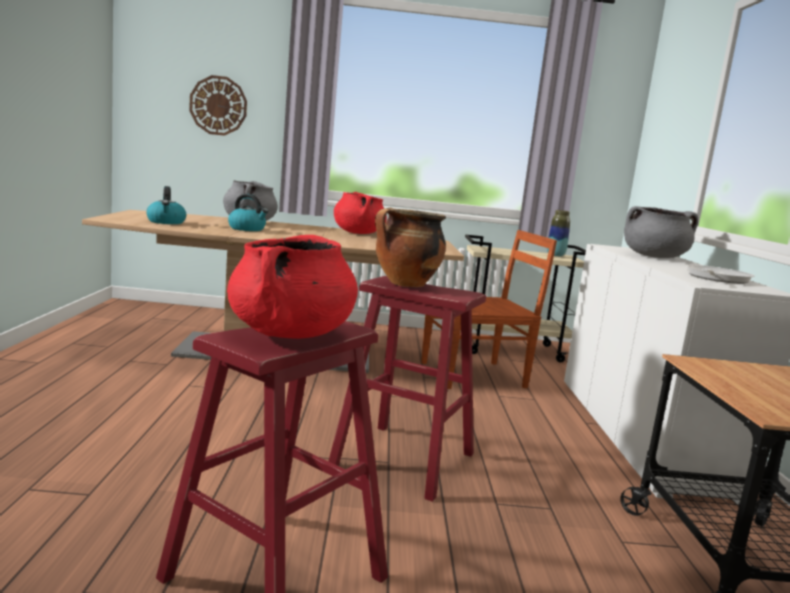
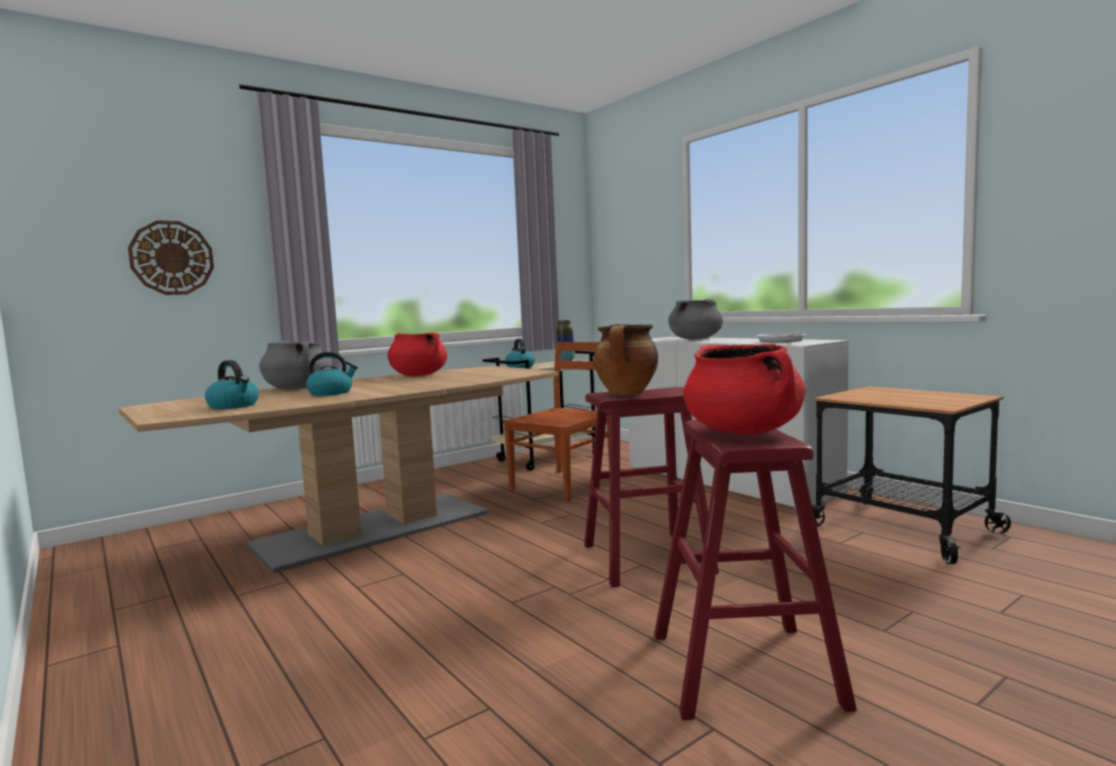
camera: 35 degrees left, 5 degrees down
none -> kettle [505,339,535,368]

